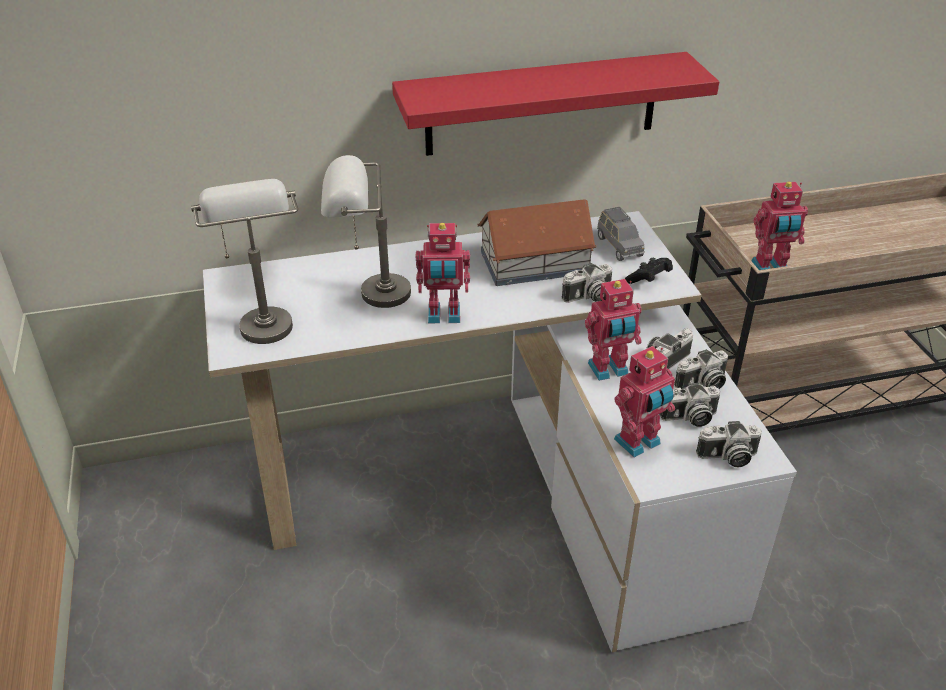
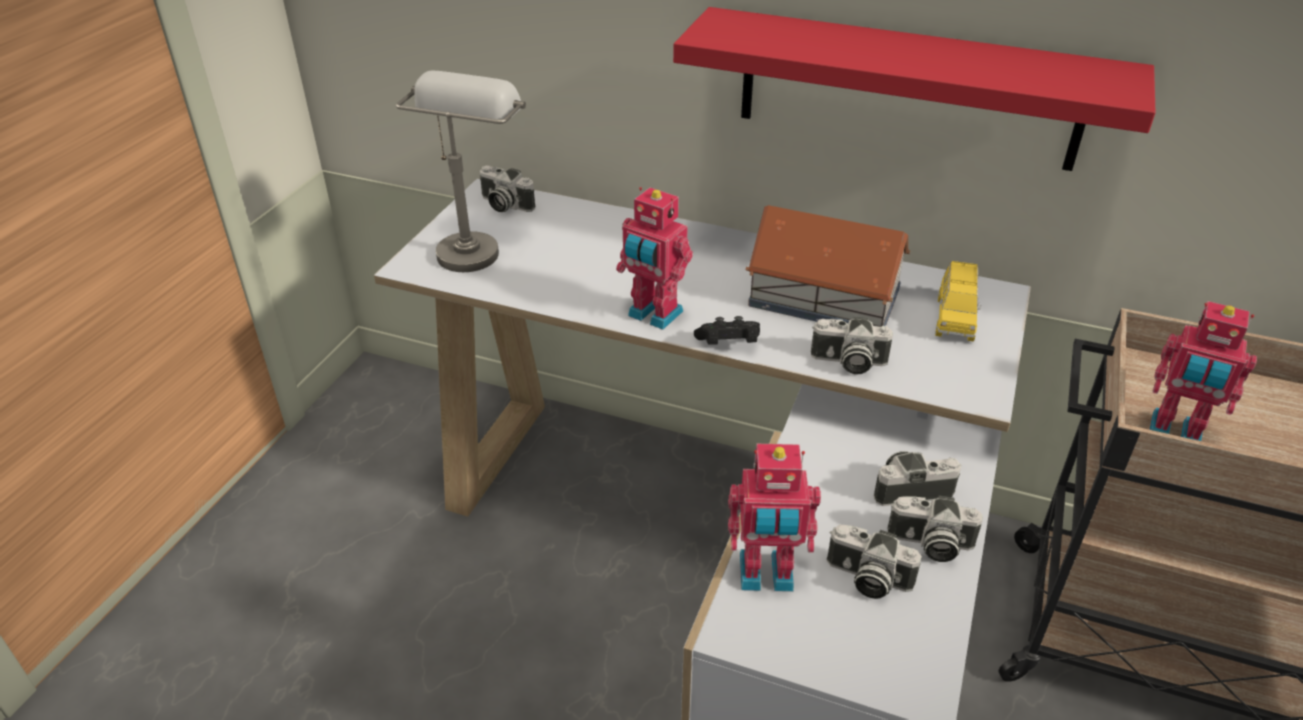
camera: 35 degrees right, 0 degrees up
grey table lamp [321,155,411,308] -> none
toy robot [585,279,642,381] -> none
grey toy car [597,207,645,261] -> yellow toy car [935,261,981,342]
black game controller [625,258,673,284] -> black game controller moved to [694,316,760,344]
camera [696,421,762,467] -> camera moved to [480,165,536,212]

